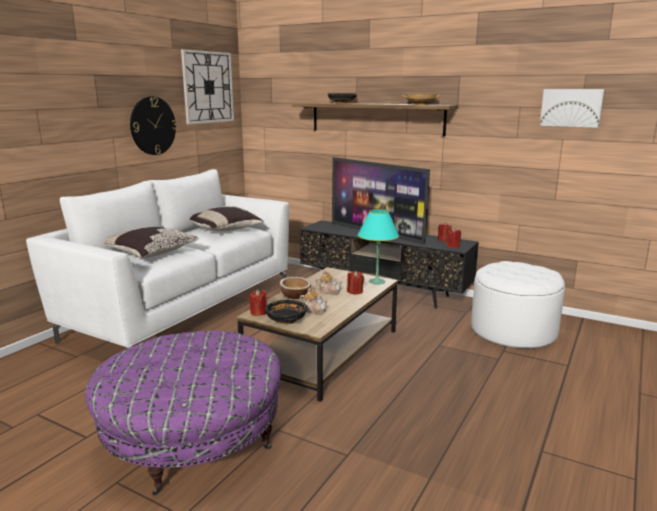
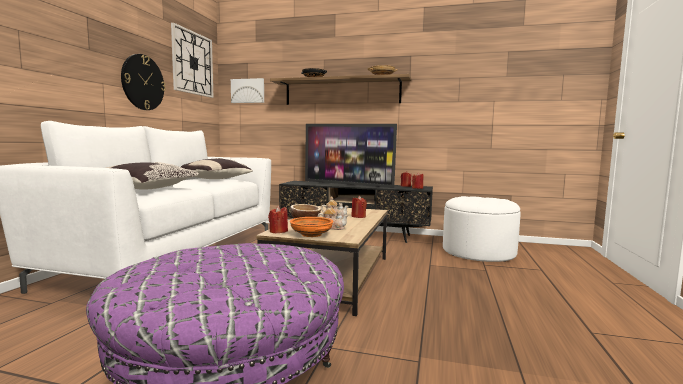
camera: 15 degrees left, 10 degrees down
black bowl [265,300,307,324] -> orange bowl [290,217,333,237]
turquoise table lamp [357,209,399,284] -> none
picture [540,89,604,128] -> picture moved to [231,78,264,103]

